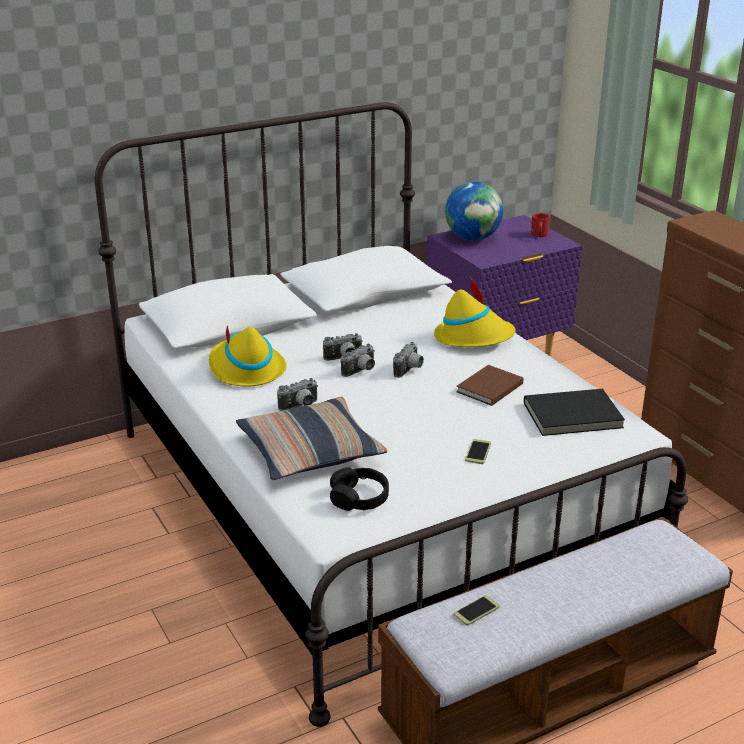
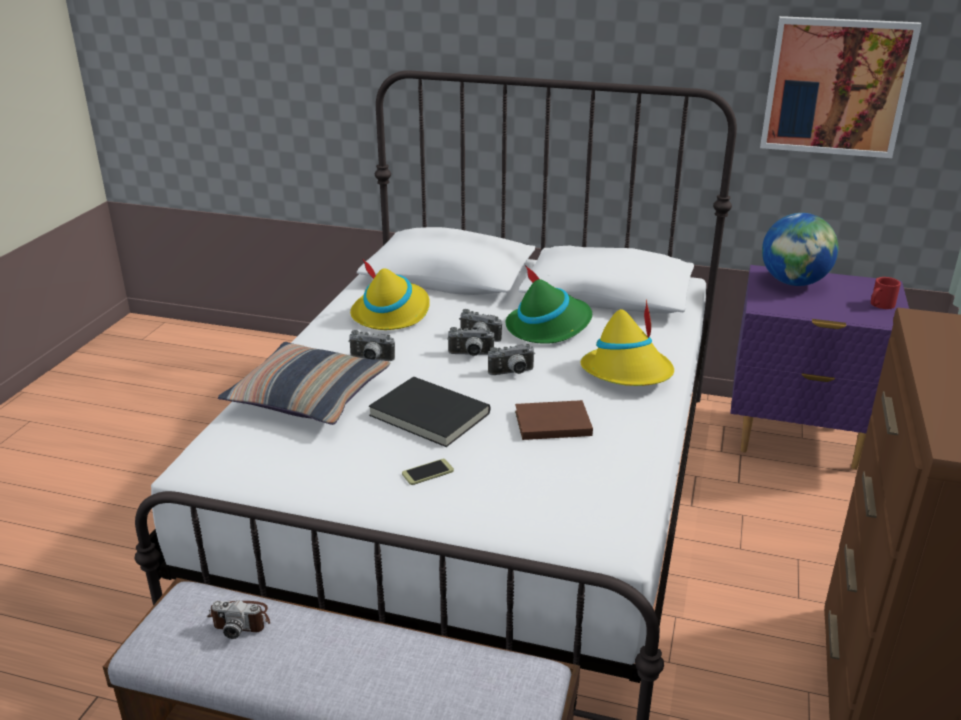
camera: 45 degrees right, 0 degrees up
black headphones [330,467,389,511] -> none
phone [454,595,500,626] -> camera [207,600,270,639]
black book [524,389,625,436] -> black book moved to [369,376,490,447]
none -> green hat [506,265,592,344]
none -> picture [760,16,922,158]

